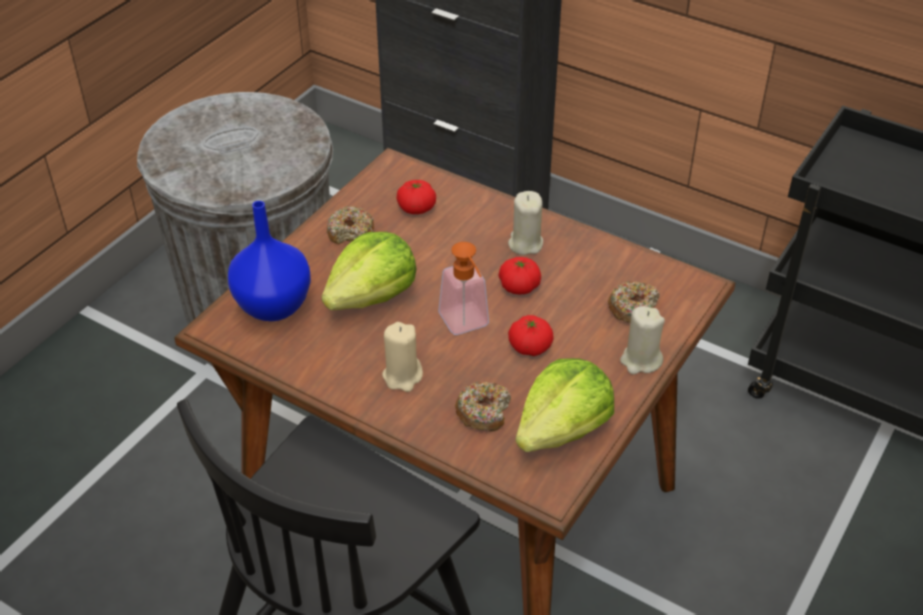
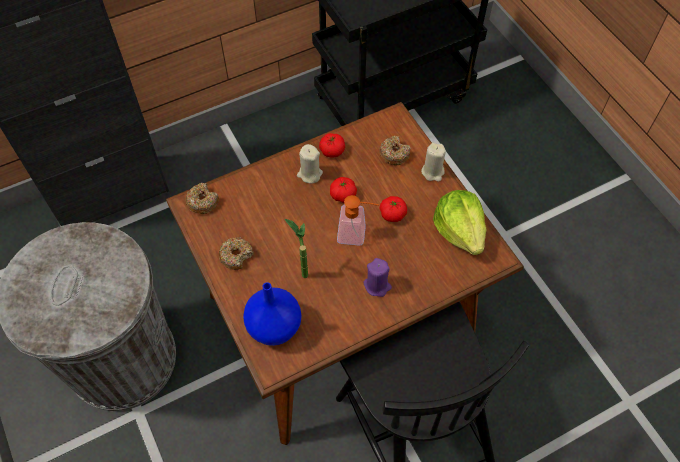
camera: 60 degrees left, 15 degrees up
lettuce [322,232,417,310] -> potted plant [285,219,308,278]
beige candle [382,322,423,392] -> purple candle [364,258,392,297]
tomato [396,180,436,214] -> tomato moved to [319,133,345,157]
donut [455,381,511,432] -> donut moved to [186,183,219,214]

